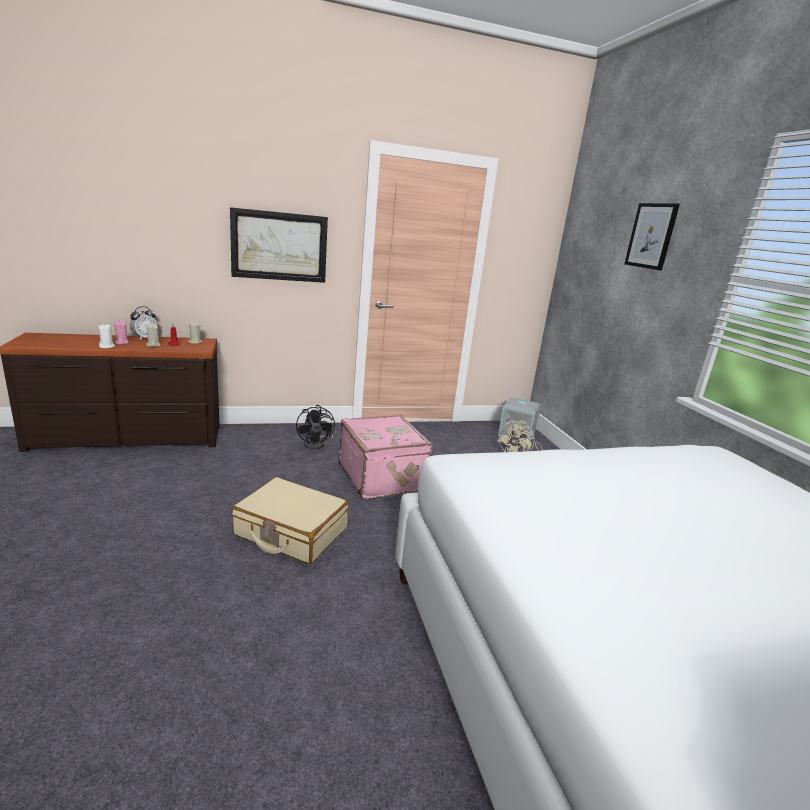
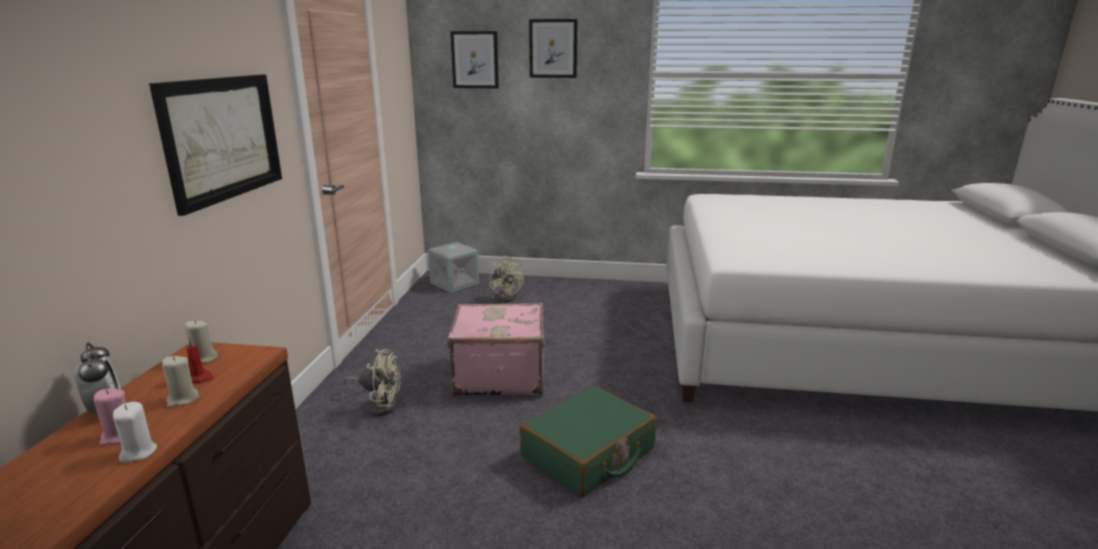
camera: 65 degrees left, 0 degrees up
beige suitcase [231,477,349,564] -> green suitcase [520,386,656,497]
black fan [296,405,335,449] -> beige fan [344,349,401,416]
none -> picture [450,31,499,88]

